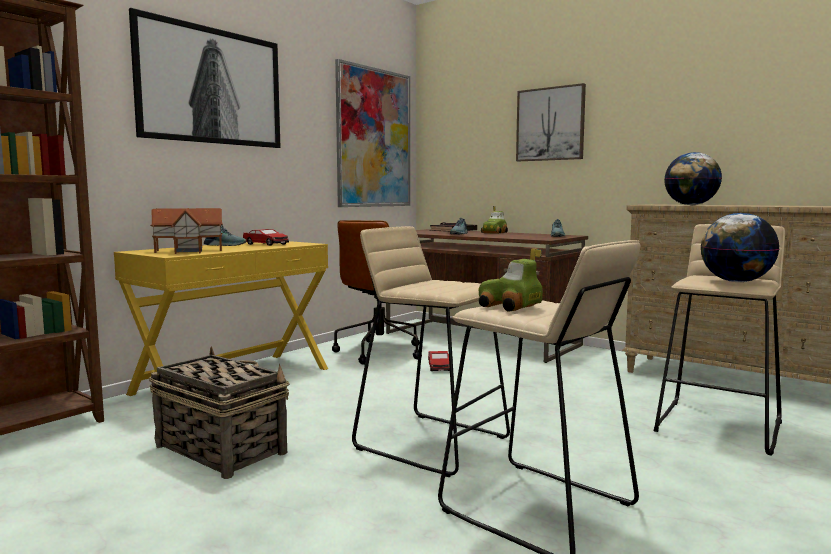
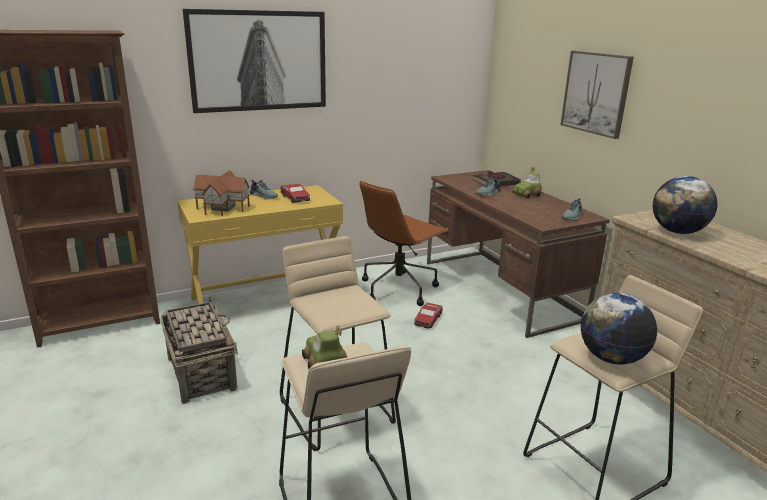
camera: 25 degrees right, 15 degrees up
picture [335,59,410,207] -> none

